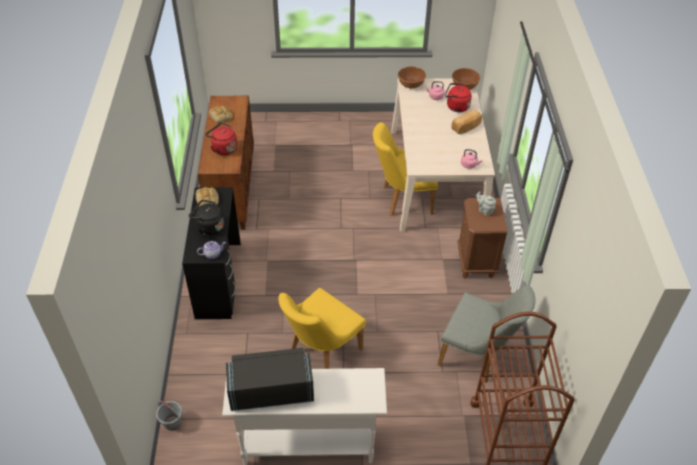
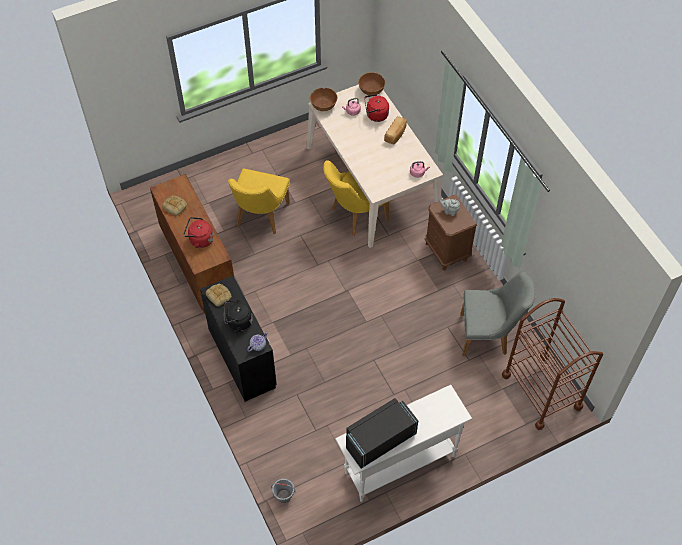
camera: 25 degrees left, 10 degrees up
yellow chair [278,288,366,369] -> yellow chair moved to [228,168,290,234]

